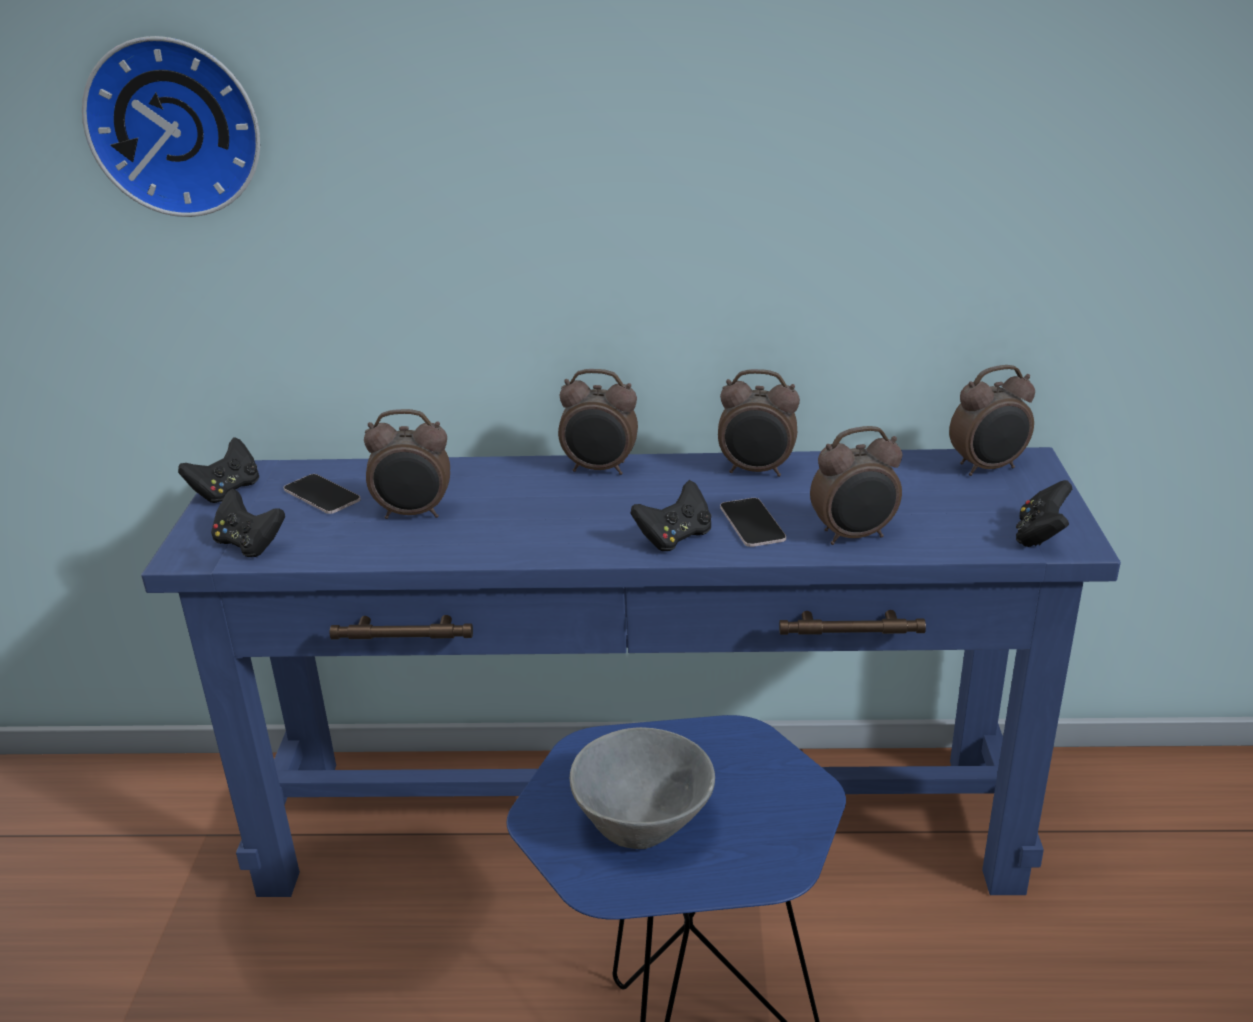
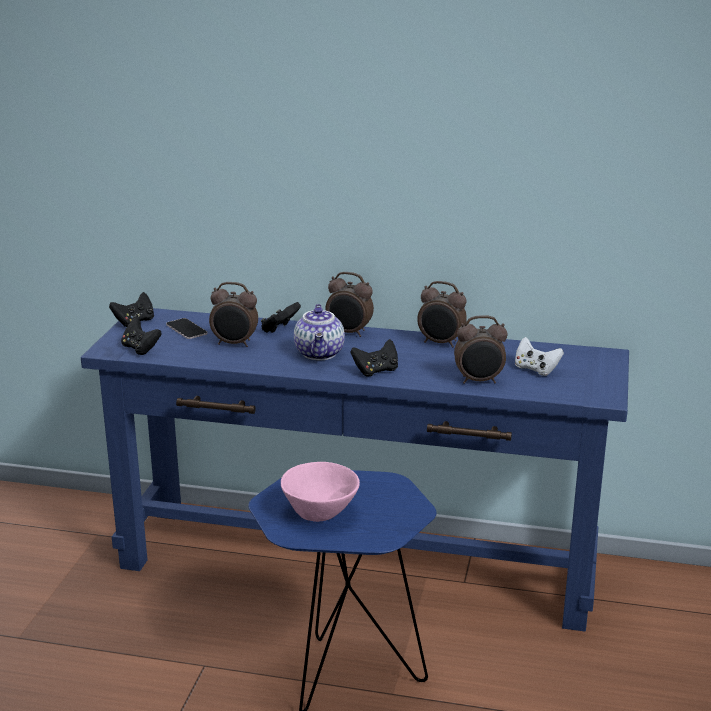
camera: 10 degrees right, 5 degrees down
wall clock [82,36,260,217] -> none
grey bowl [570,727,715,849] -> pink bowl [281,462,360,522]
phone [720,498,786,547] -> none
alarm clock [949,365,1035,476] -> none
black game controller [1016,480,1072,547] -> black game controller moved to [261,302,301,333]
none -> teapot [294,304,345,360]
none -> white game controller [515,337,564,376]

